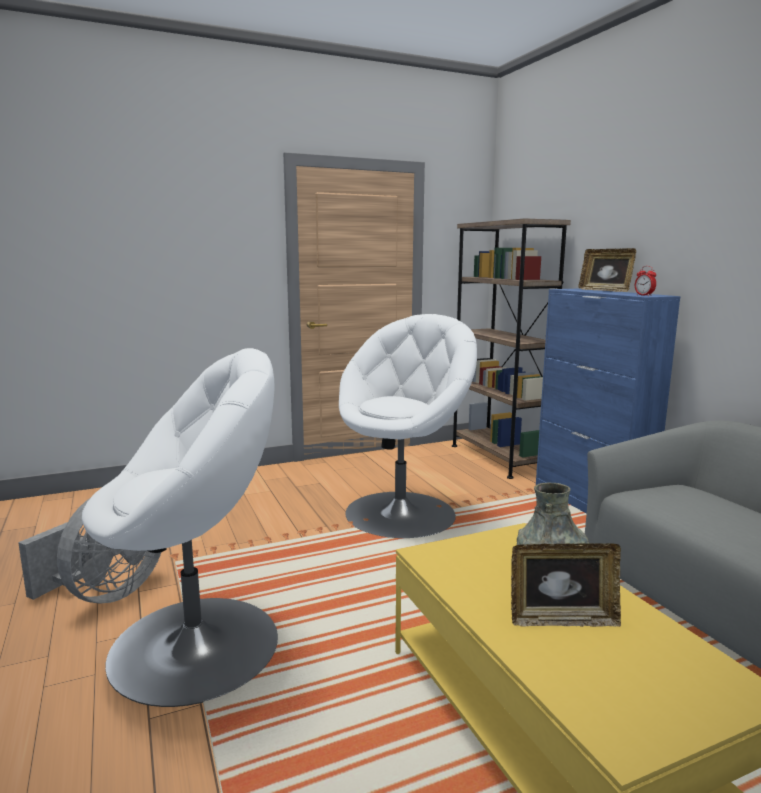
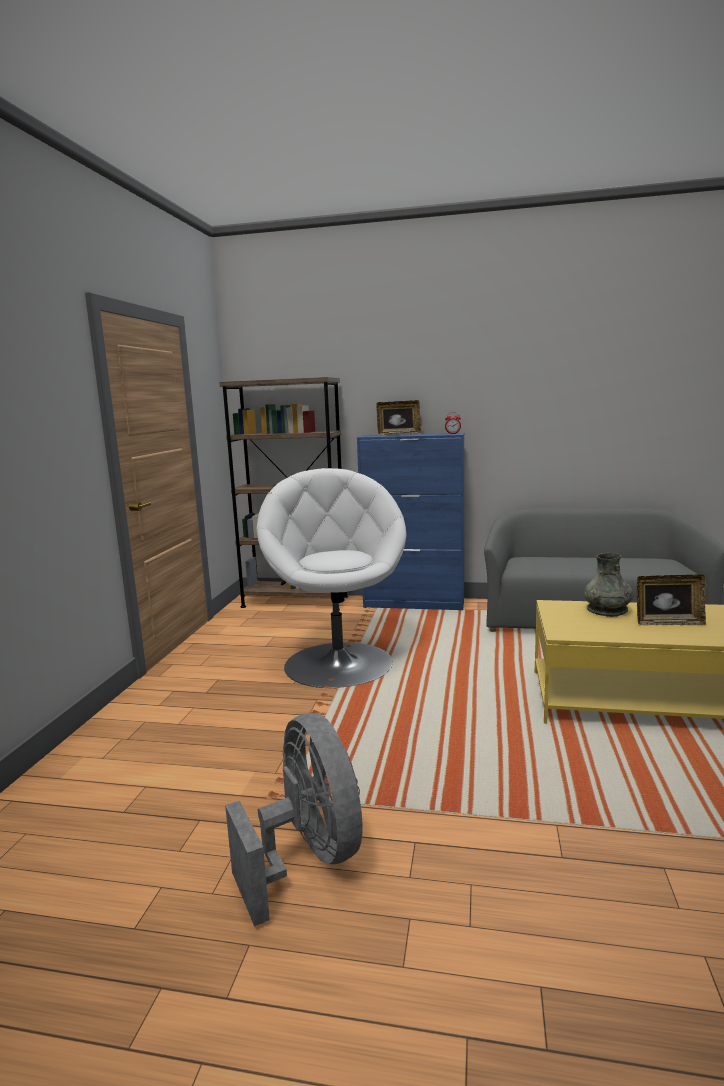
camera: 55 degrees left, 0 degrees up
white armchair [82,348,278,707] -> none
picture frame [511,543,621,627] -> picture frame turned 60 degrees clockwise [637,575,706,625]

